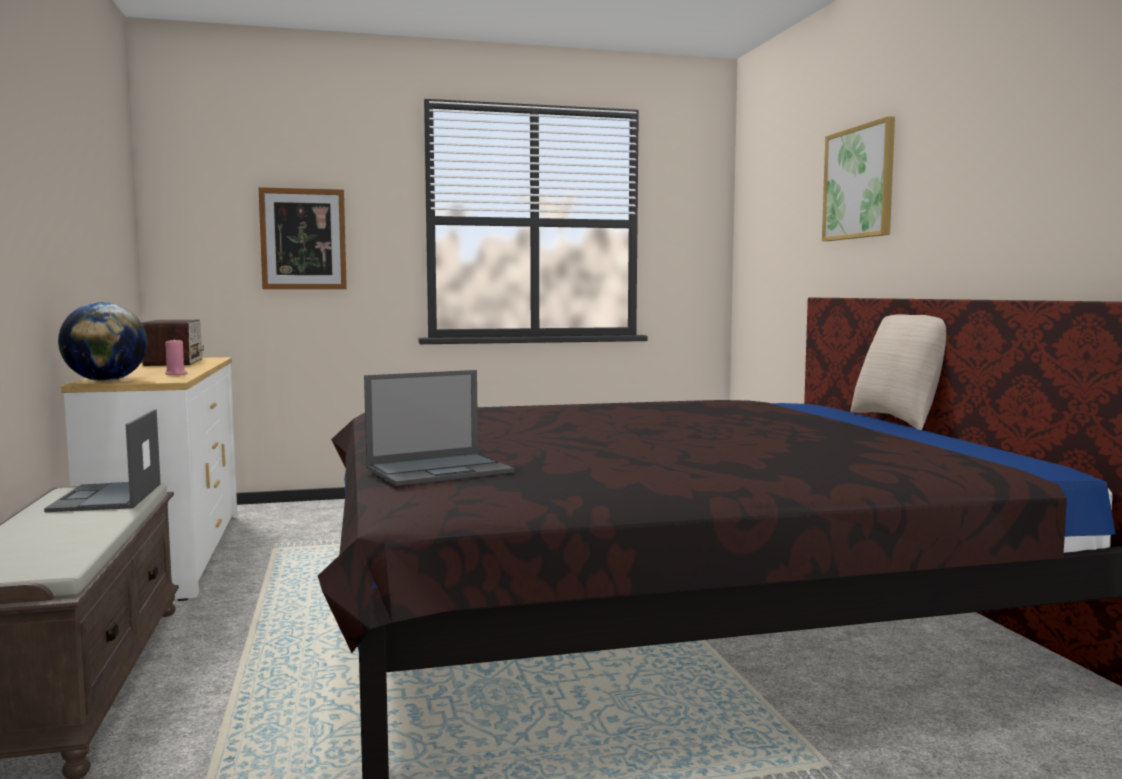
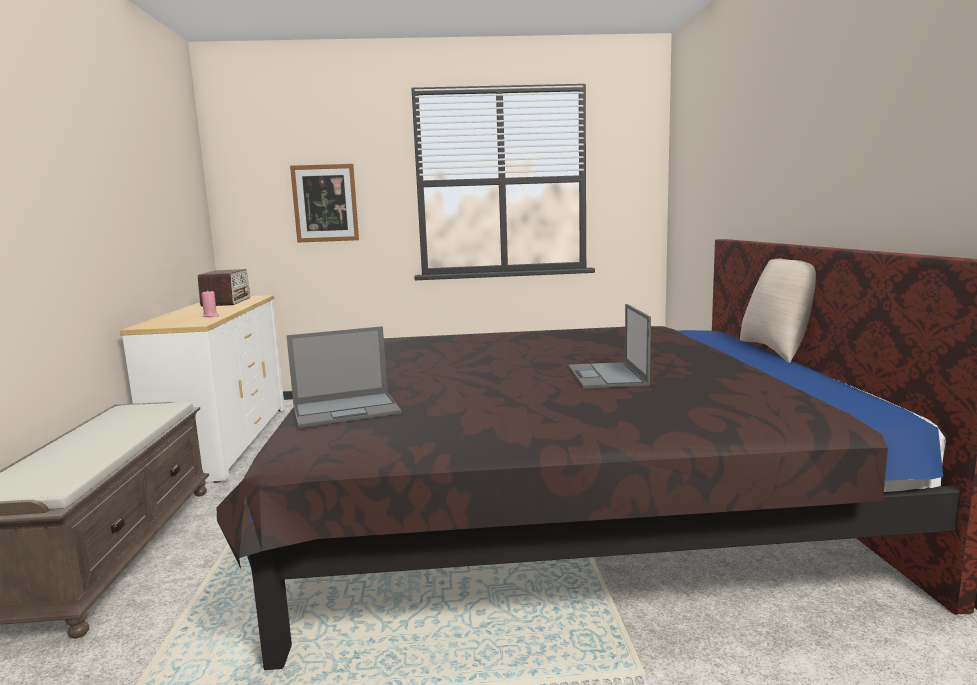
camera: 10 degrees right, 5 degrees up
laptop [44,410,161,512] -> laptop moved to [569,304,651,389]
globe [58,302,147,381] -> none
picture [822,116,895,241] -> none

